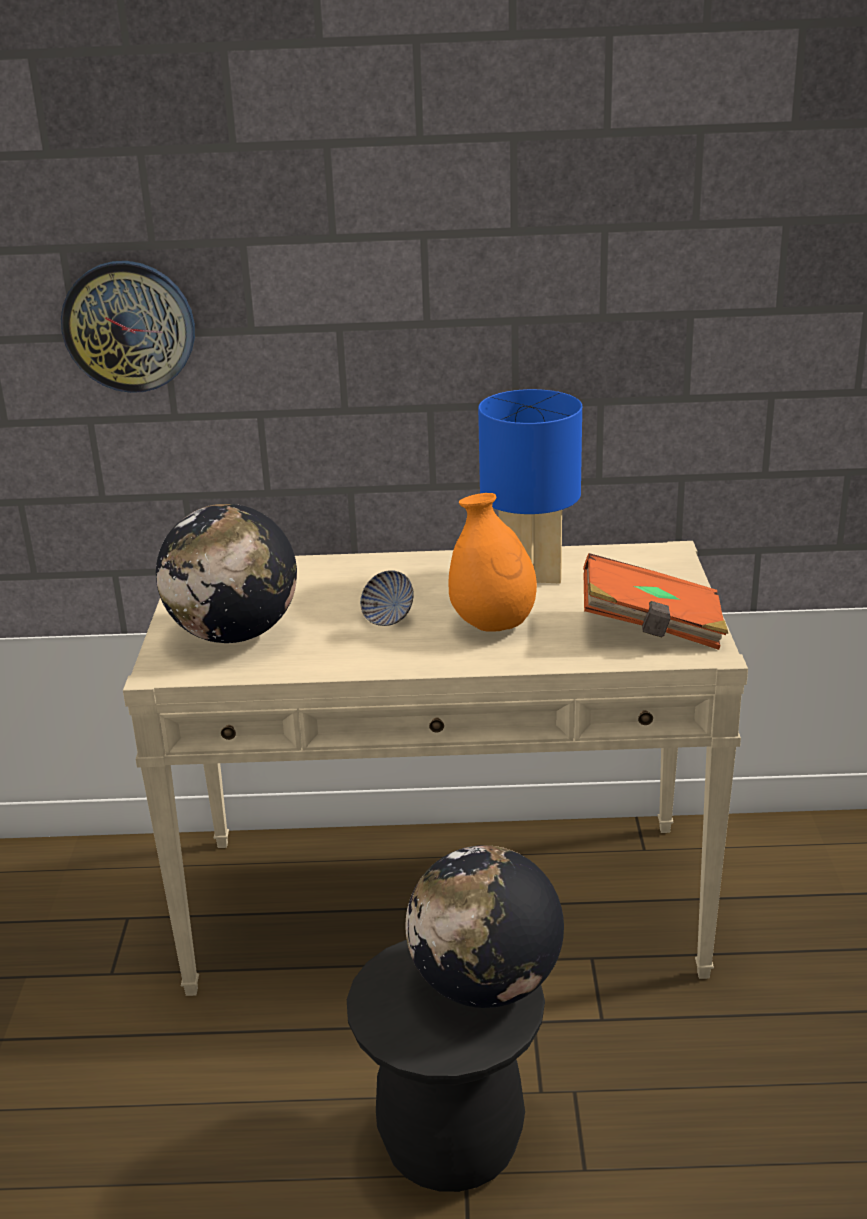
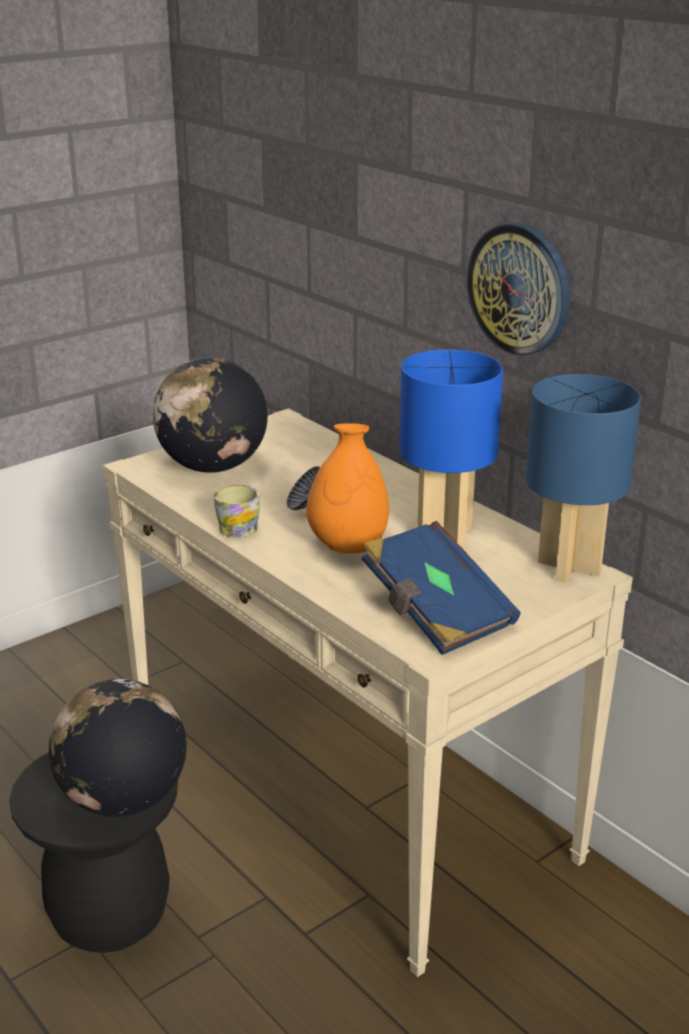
camera: 50 degrees right, 0 degrees up
wall clock [61,261,195,393] -> wall clock moved to [467,223,570,356]
orange book [583,553,728,650] -> blue book [362,521,521,655]
none -> mug [214,485,260,538]
none -> blue table lamp [526,374,641,583]

